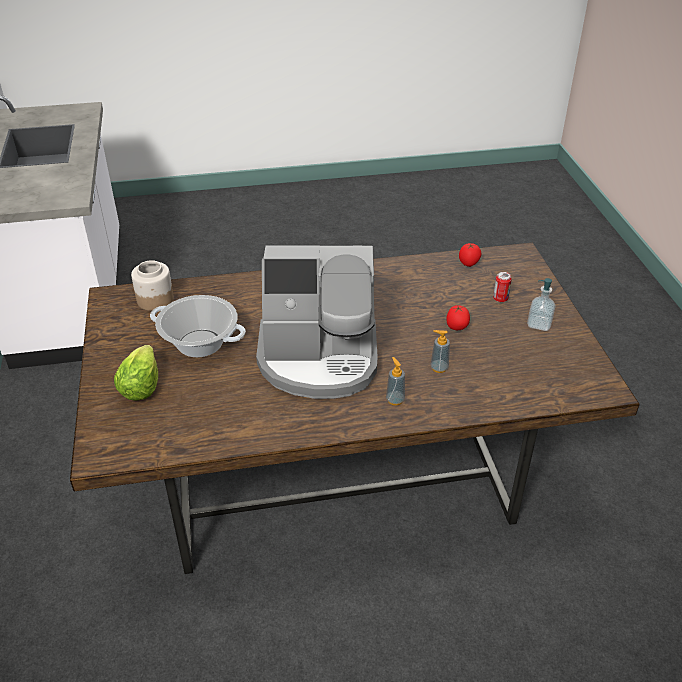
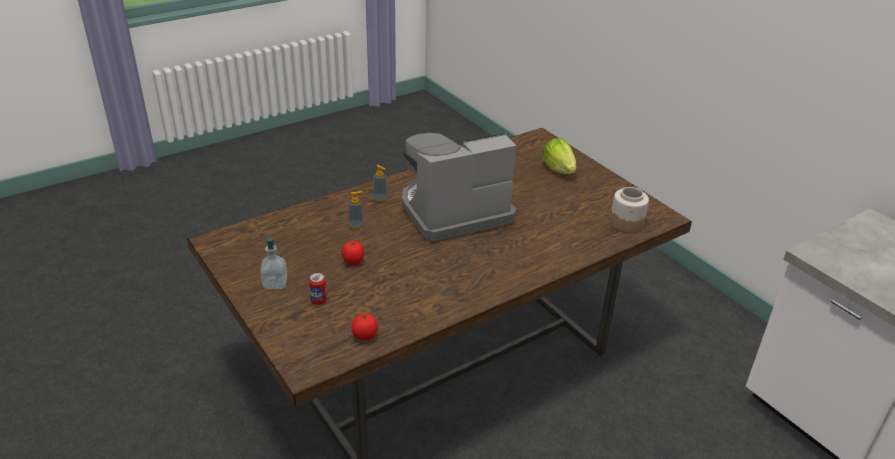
camera: 155 degrees right, 5 degrees down
cooking pot [150,295,246,357] -> none

